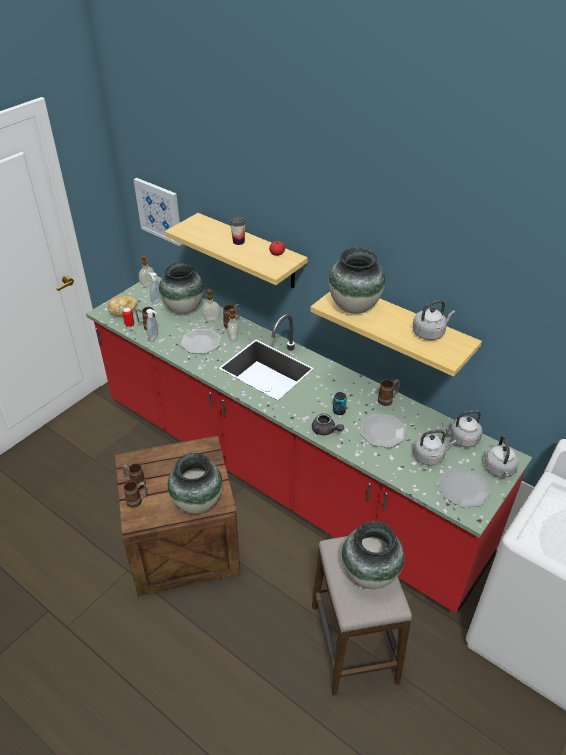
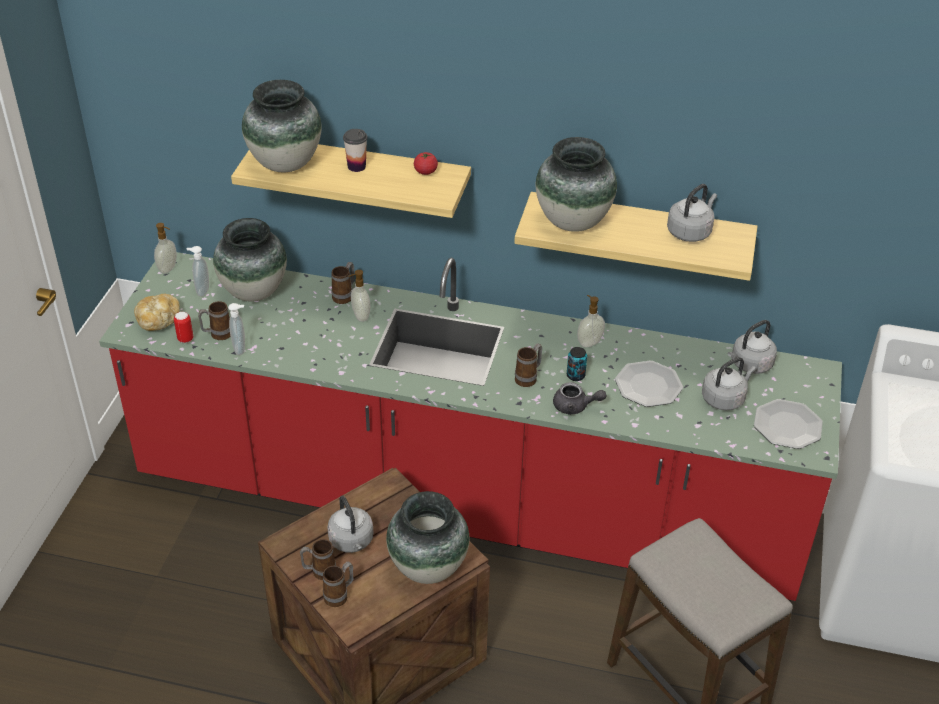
camera: 25 degrees left, 0 degrees up
picture [133,178,182,246] -> none
plate [180,329,221,354] -> none
soap dispenser [202,289,221,321] -> soap dispenser moved to [577,295,605,347]
vase [342,521,404,589] -> vase moved to [242,80,322,172]
mug [378,379,400,406] -> mug moved to [515,344,542,387]
grey kettle [484,436,519,478] -> grey kettle moved to [327,496,374,553]

